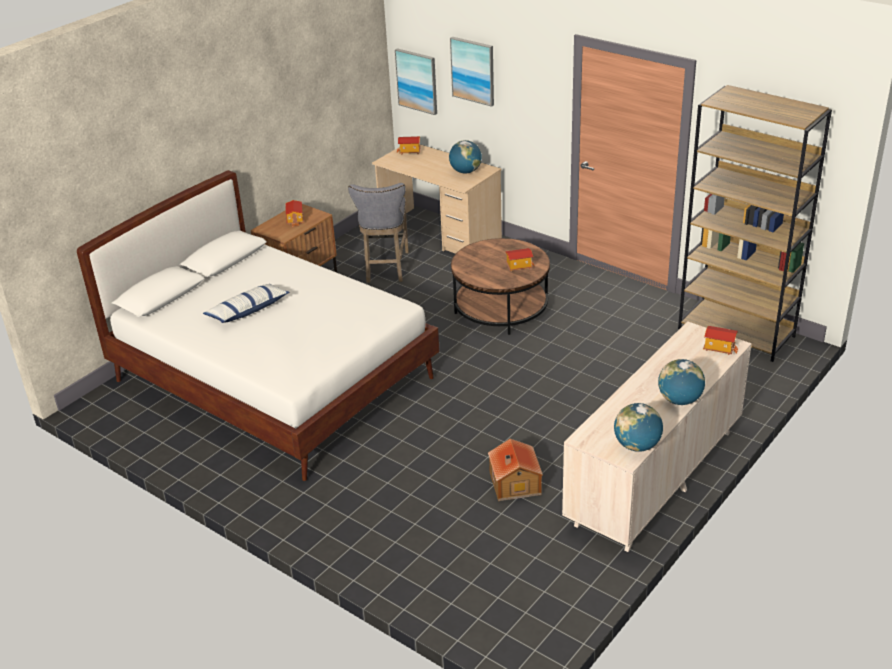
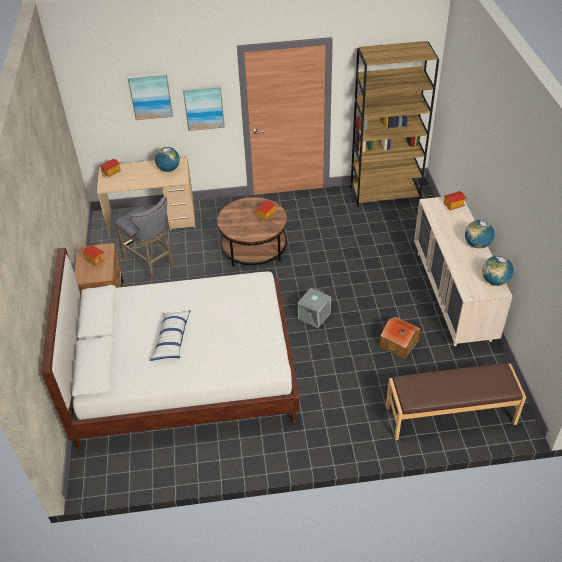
camera: 45 degrees left, 10 degrees up
picture [395,48,437,115] -> picture moved to [183,85,225,131]
none -> grey storage box [298,288,331,328]
none -> brown bench [386,363,526,440]

